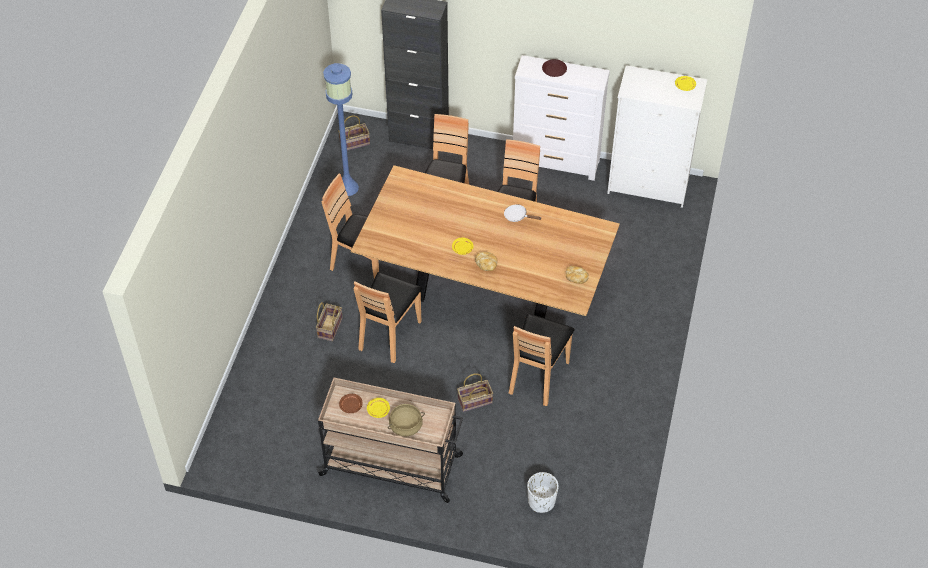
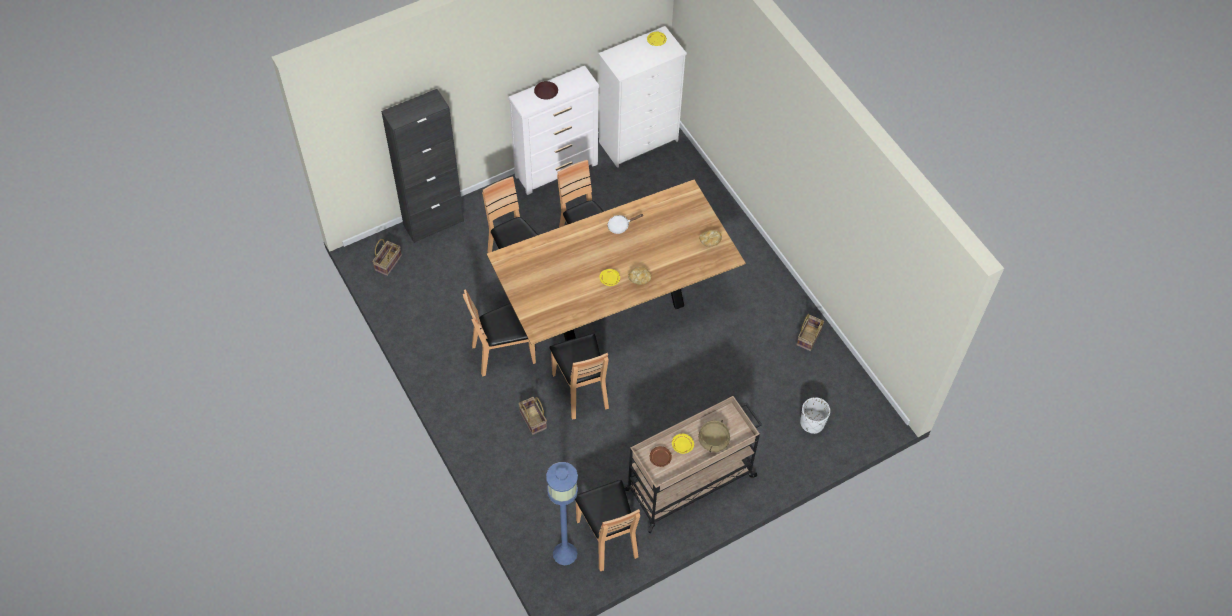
camera: 45 degrees left, 5 degrees up
blue floor lamp [323,63,359,196] -> blue floor lamp moved to [546,462,578,565]
basket [457,373,493,412] -> basket moved to [797,314,824,351]
brown chair [509,314,574,406] -> brown chair moved to [575,480,640,571]

